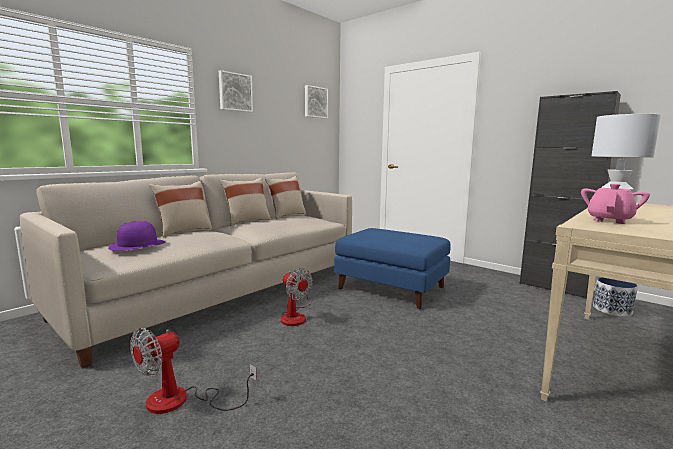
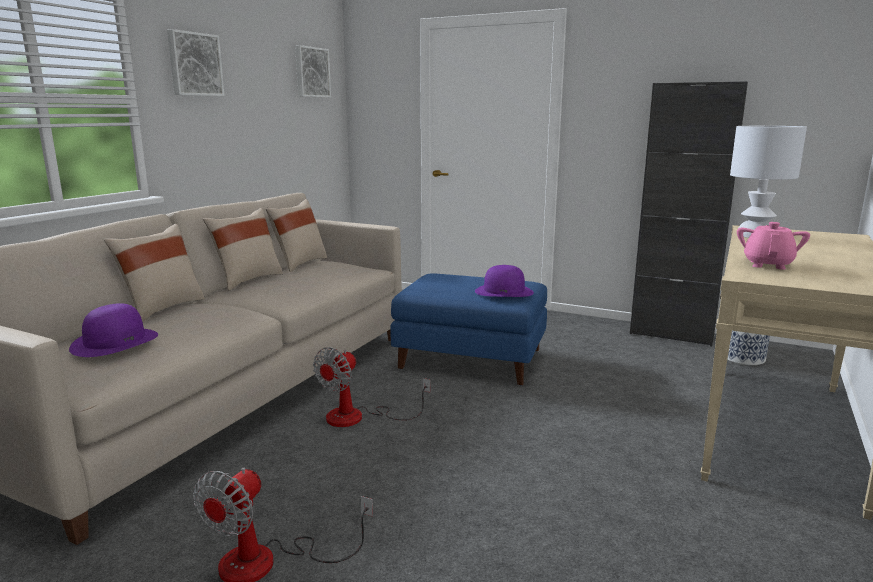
camera: 15 degrees left, 5 degrees up
fan [281,268,312,326] -> fan turned 90 degrees clockwise [313,347,431,427]
none -> purple hat [475,265,534,297]

